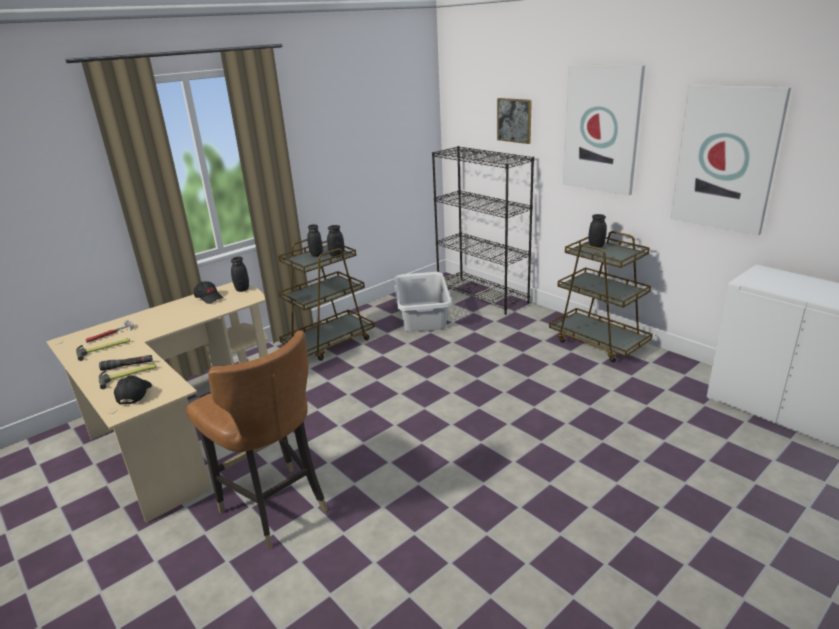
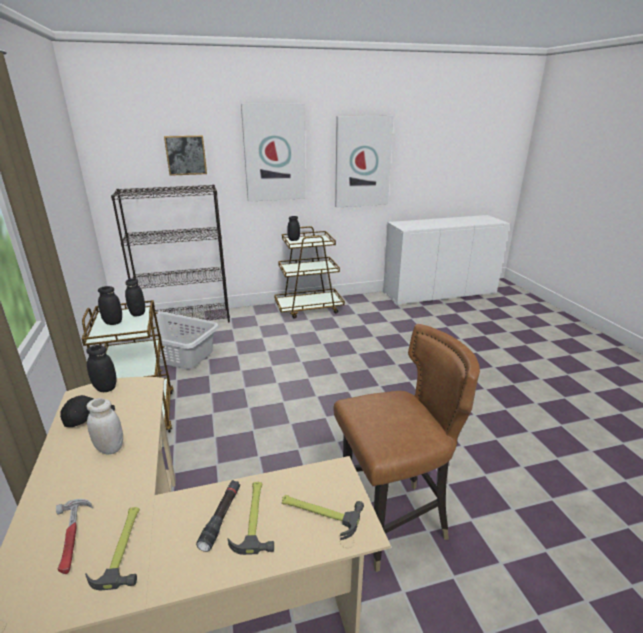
camera: 65 degrees left, 0 degrees up
black cap [114,375,152,404] -> hammer [282,495,364,540]
none -> white jar [87,398,123,454]

